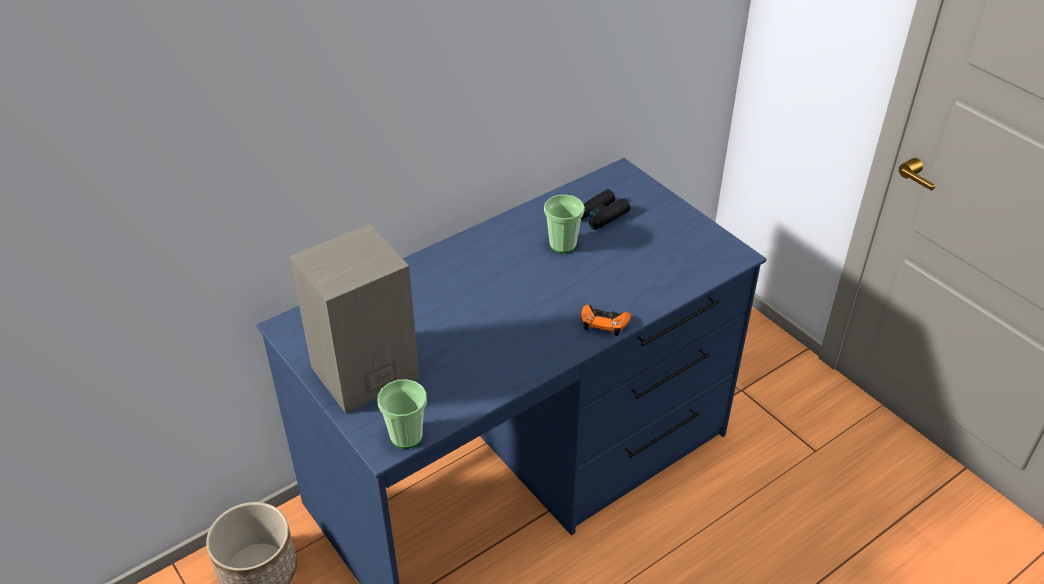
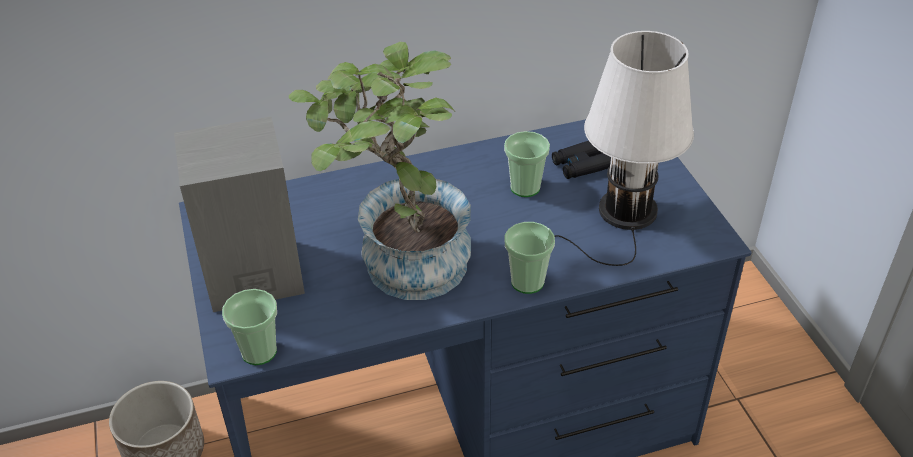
camera: 20 degrees right, 0 degrees up
orange game controller [581,305,631,336] -> cup [504,222,555,294]
none -> potted plant [289,42,471,300]
none -> white table lamp [555,31,694,266]

